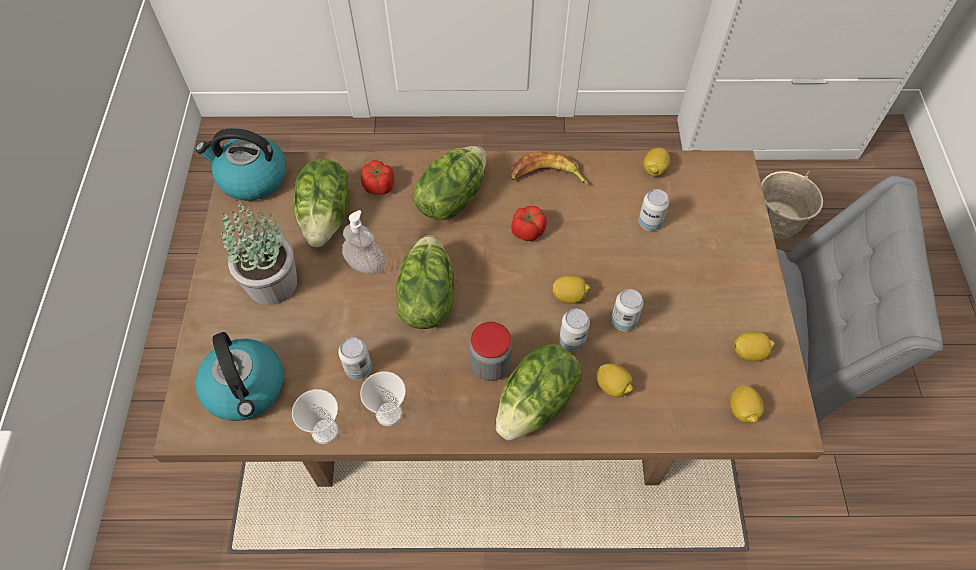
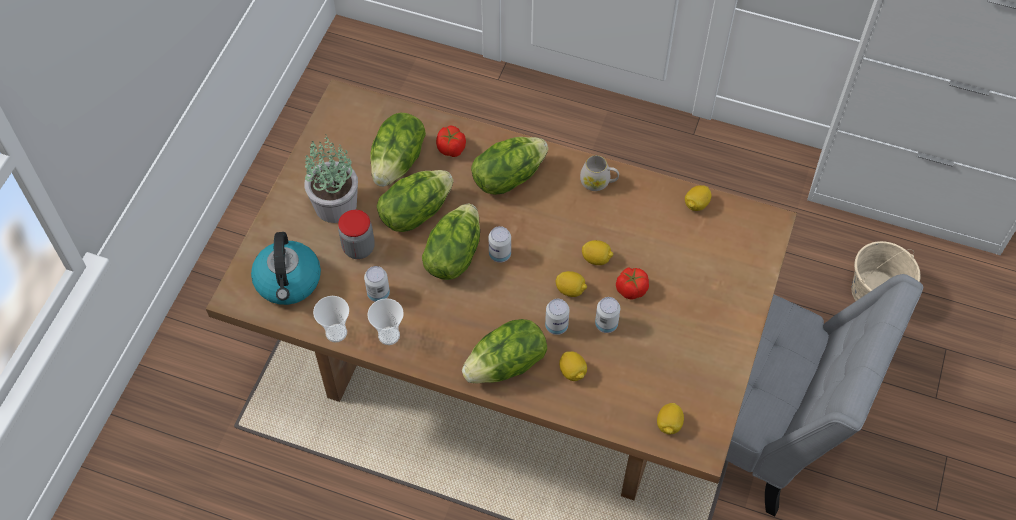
camera: 20 degrees right, 0 degrees up
kettle [196,128,286,201] -> none
soap dispenser [342,210,385,274] -> lettuce [377,170,453,232]
jar [470,322,512,381] -> jar moved to [338,210,375,259]
banana [511,151,589,185] -> white mug [580,155,619,191]
tomato [511,206,547,241] -> tomato moved to [616,268,649,300]
can [638,189,669,231] -> can moved to [489,226,511,263]
lemon [734,331,775,362] -> lemon moved to [582,240,614,265]

